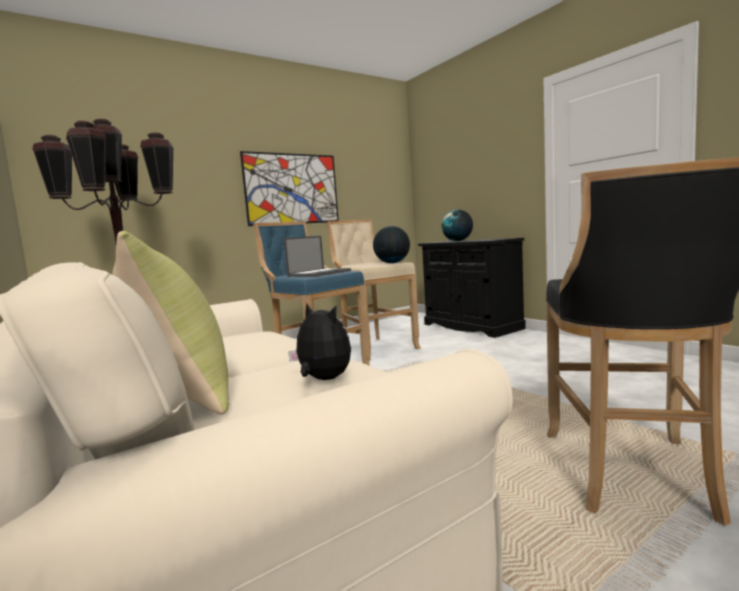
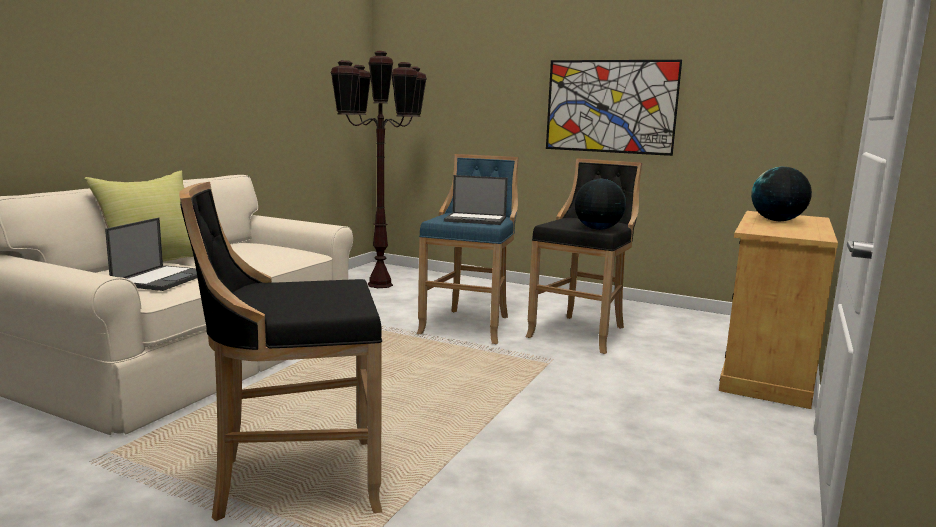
camera: 60 degrees right, 5 degrees up
plush toy [288,303,351,380] -> laptop [105,217,197,291]
beige stool [327,219,421,361] -> black stool [526,159,642,354]
black cabinet [418,238,526,338] -> beige cabinet [719,211,838,409]

